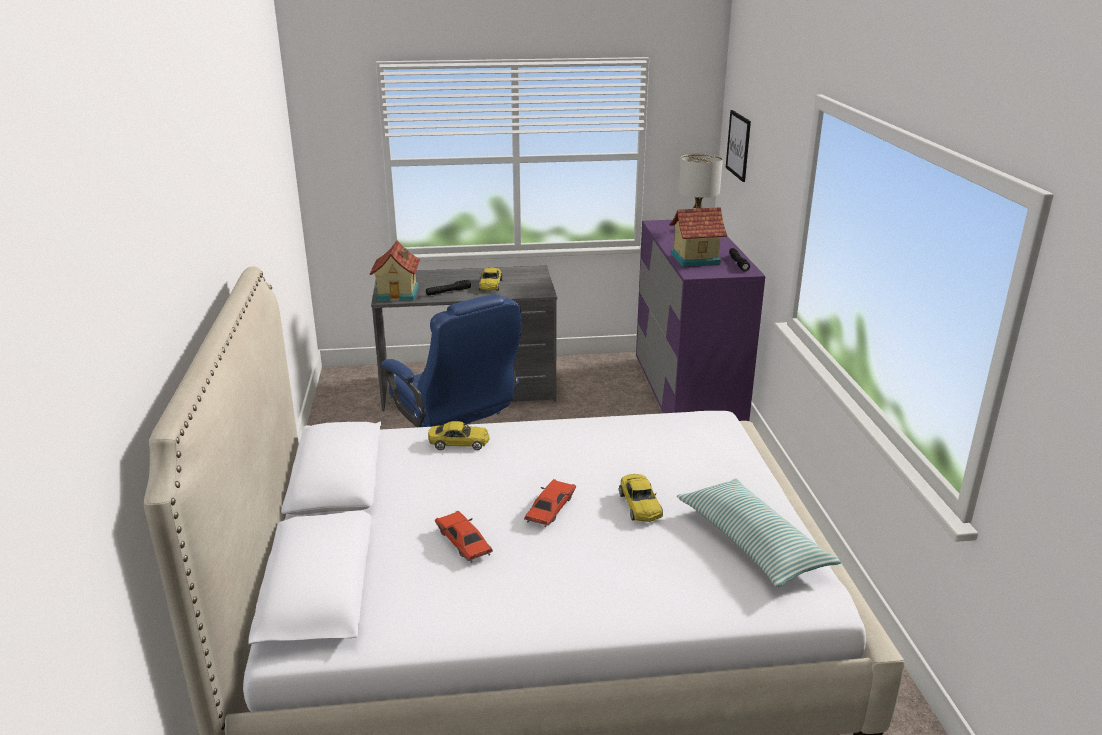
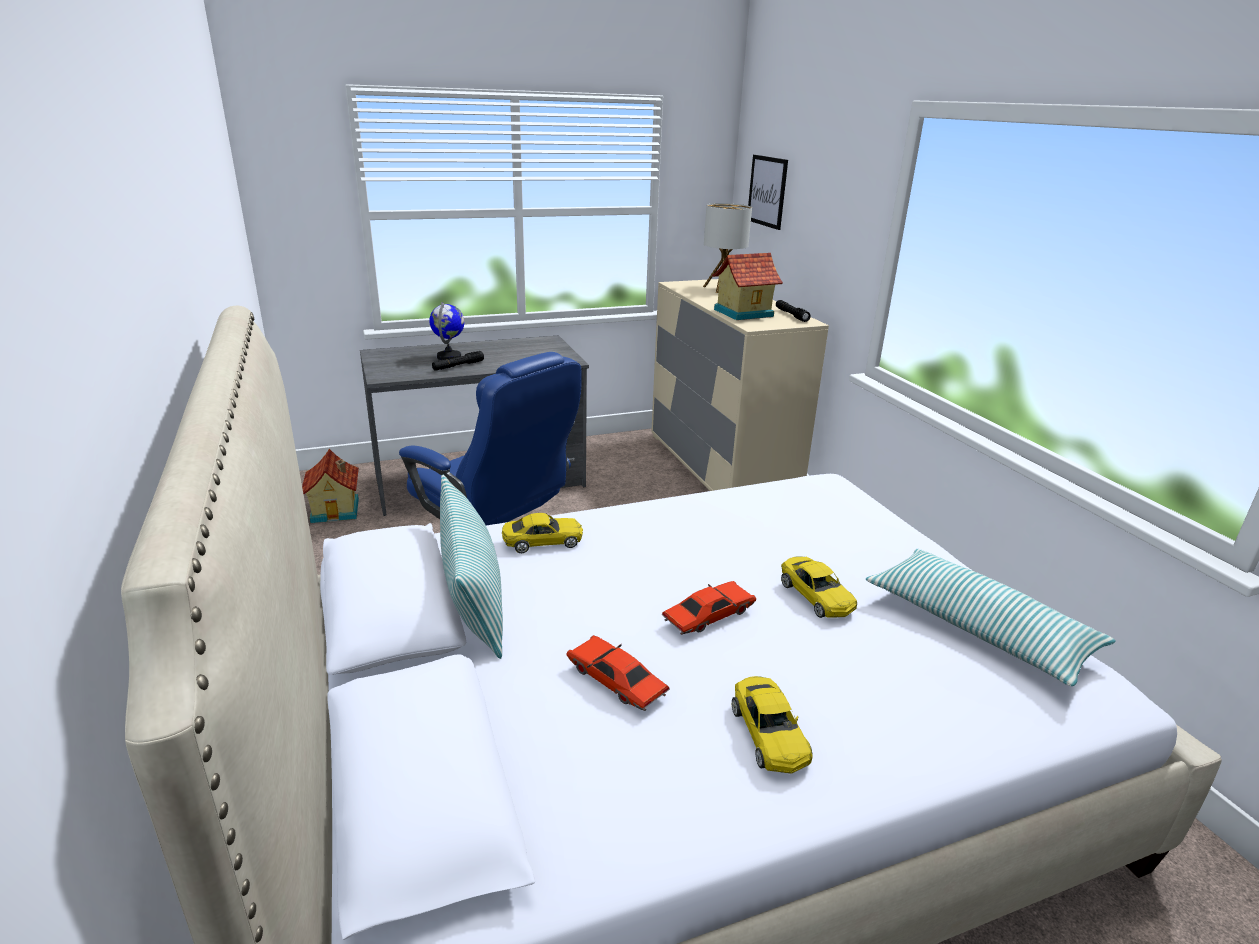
camera: 15 degrees left, 0 degrees up
toy house [370,240,420,301] -> toy house moved to [302,449,359,523]
yellow toy car [479,268,503,291] -> yellow toy car moved to [732,676,812,774]
red toy car [524,479,576,527] -> red toy car turned 45 degrees clockwise [661,581,756,635]
purple dresser [636,220,765,421] -> beige dresser [651,279,829,491]
none -> globe [429,302,464,360]
none -> pillow [440,475,503,659]

